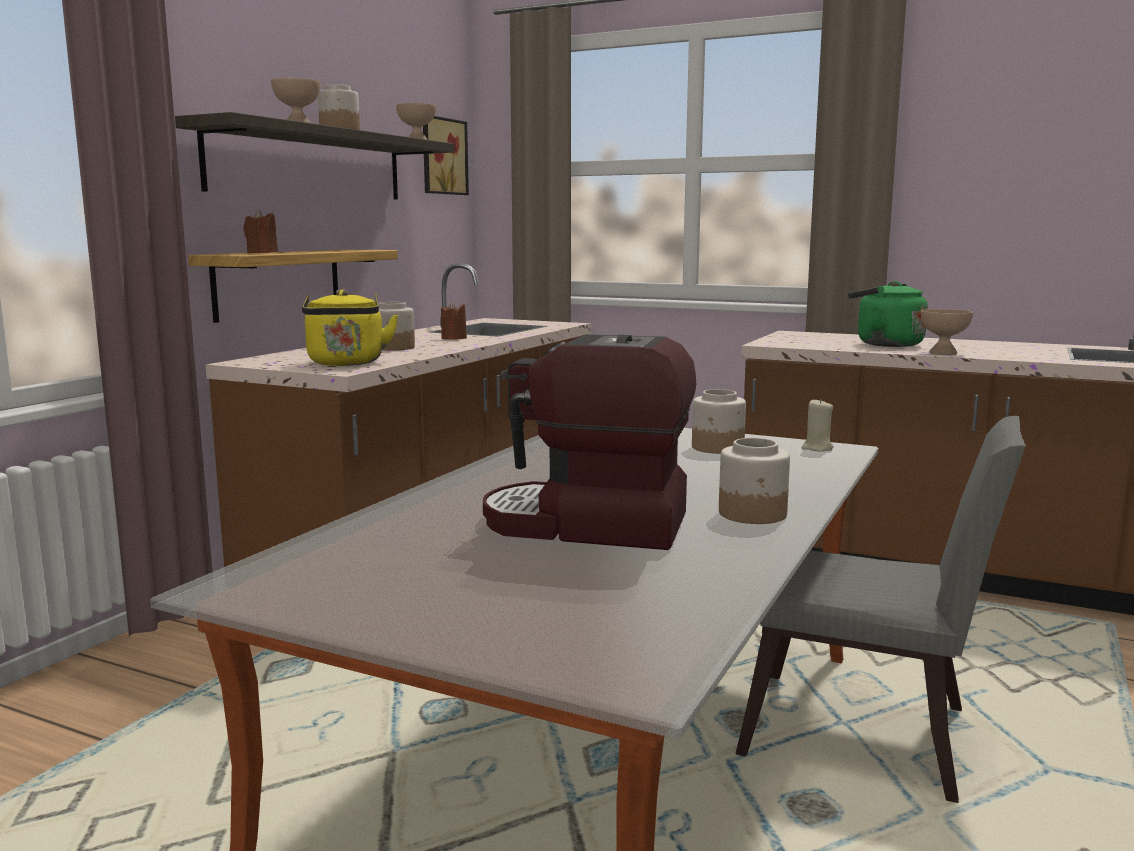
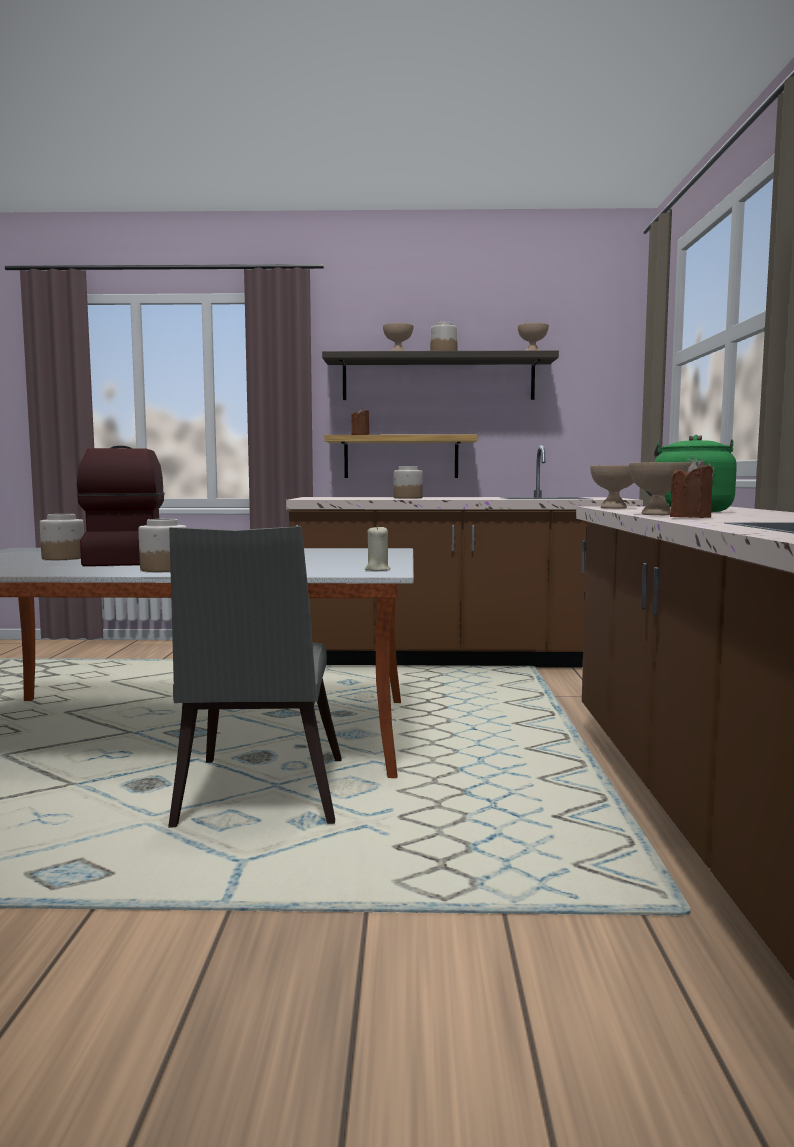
camera: 65 degrees right, 5 degrees down
yellow kettle [302,290,398,366] -> none
picture [423,116,469,195] -> none
brown candle [441,301,467,340] -> brown candle moved to [670,462,713,518]
jar [692,389,746,454] -> jar moved to [40,514,84,560]
none -> beige bowl [590,465,634,508]

